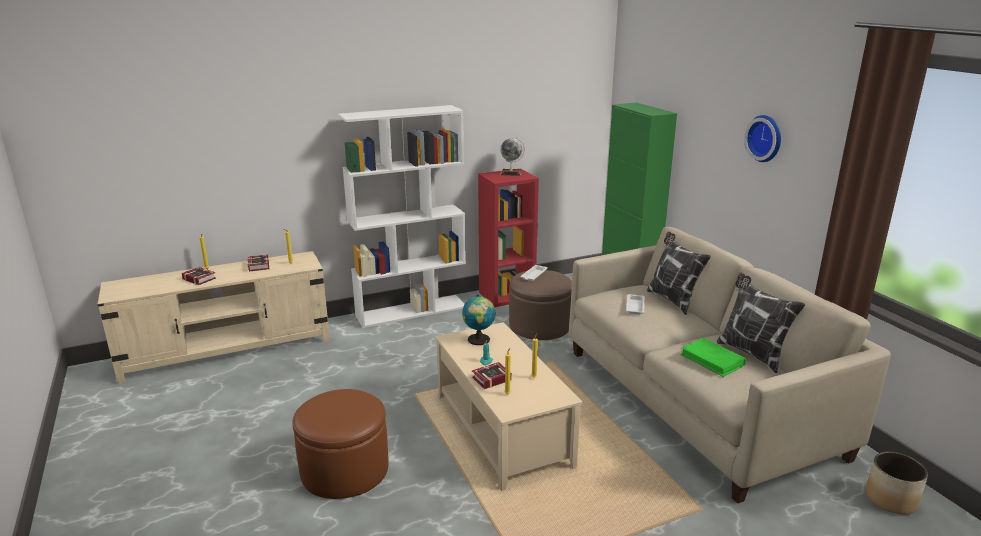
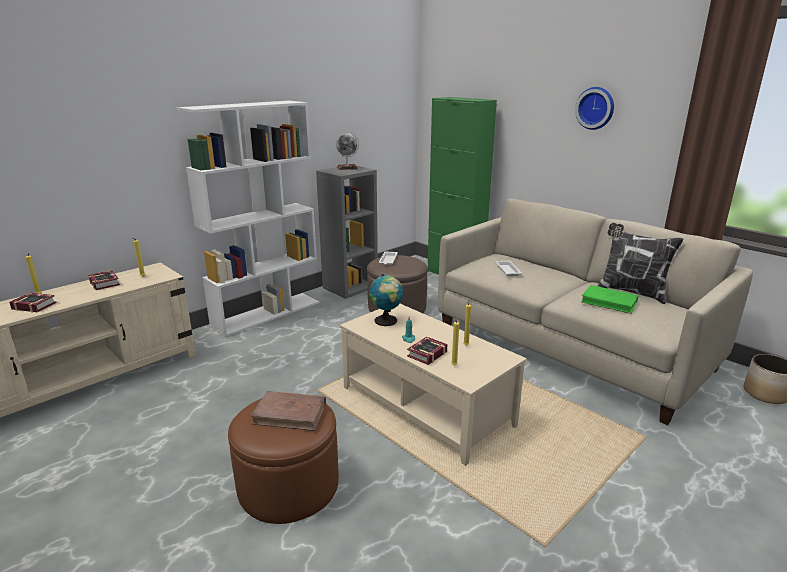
camera: 20 degrees left, 0 degrees up
red bookcase [478,169,539,307] -> grey bookcase [316,166,378,299]
pillow [647,232,711,315] -> none
none -> brown book [251,391,326,431]

